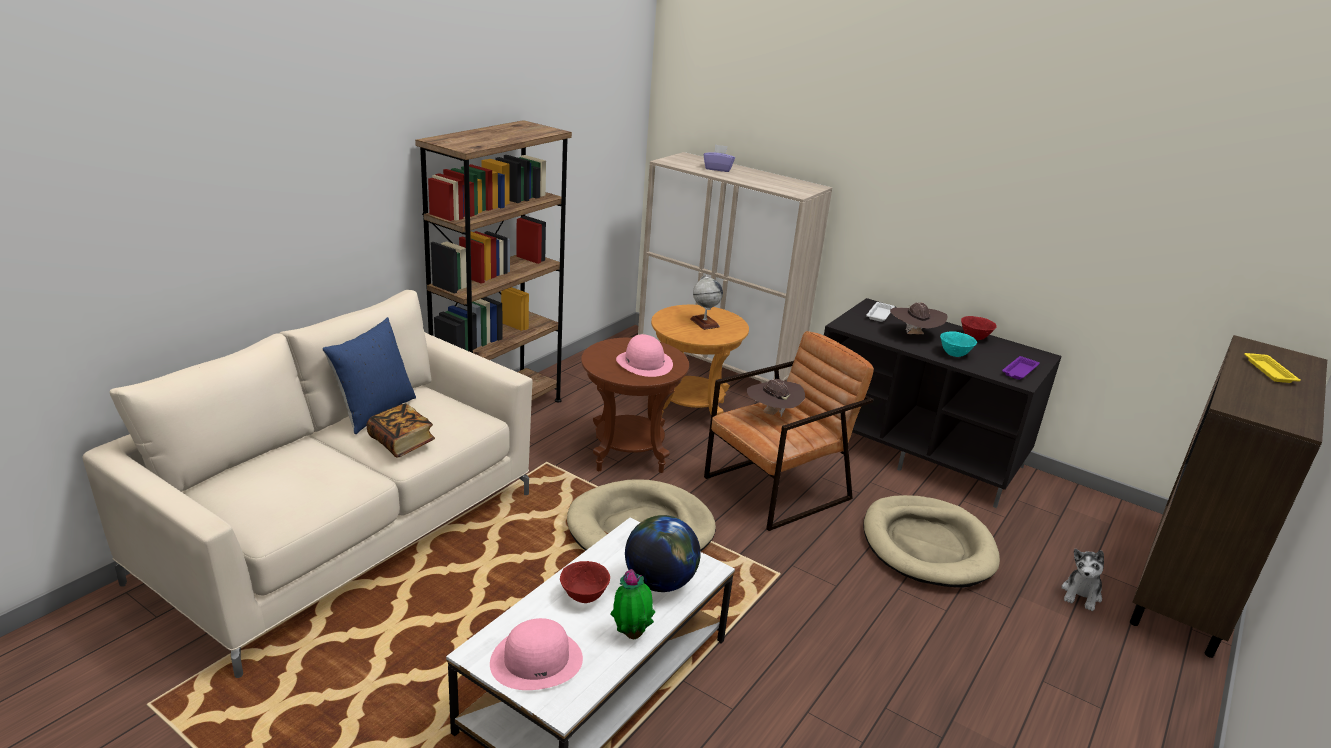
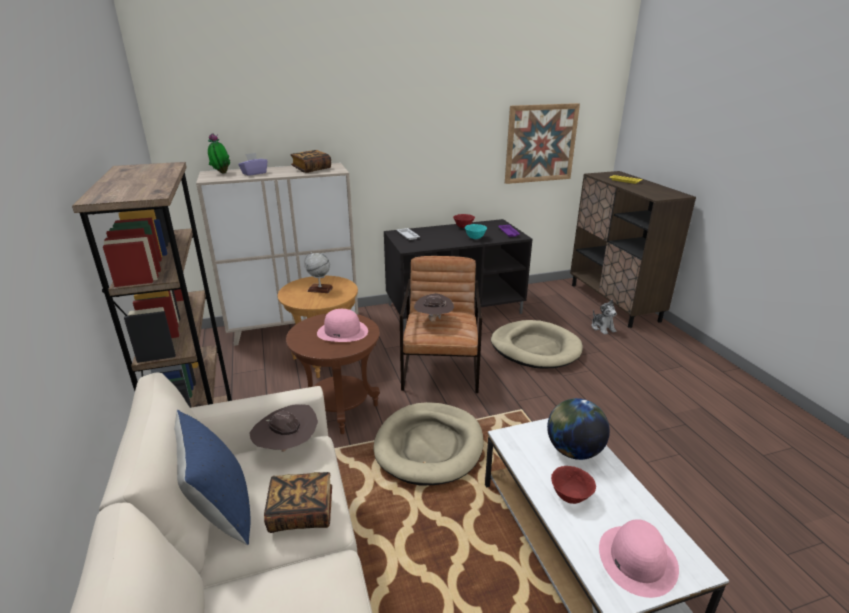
camera: 50 degrees left, 0 degrees up
potted plant [611,569,655,639] -> potted plant moved to [208,133,230,174]
brown hat [890,302,947,334] -> brown hat moved to [249,404,318,452]
none -> book [290,150,331,173]
none -> picture [505,103,580,184]

